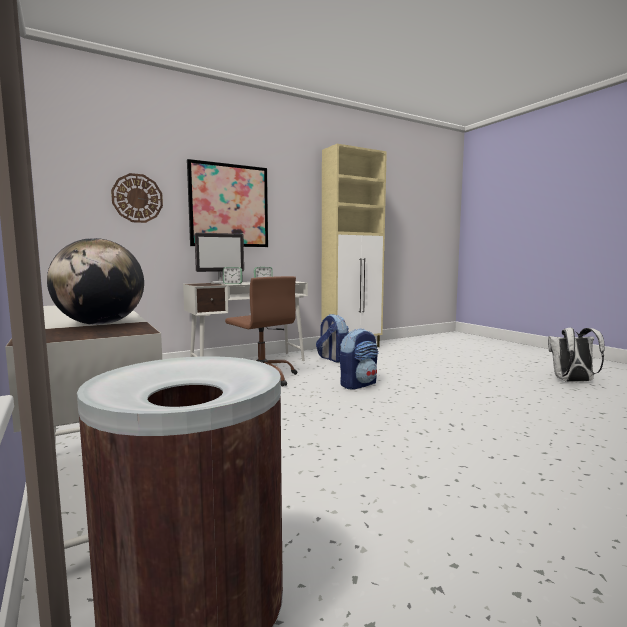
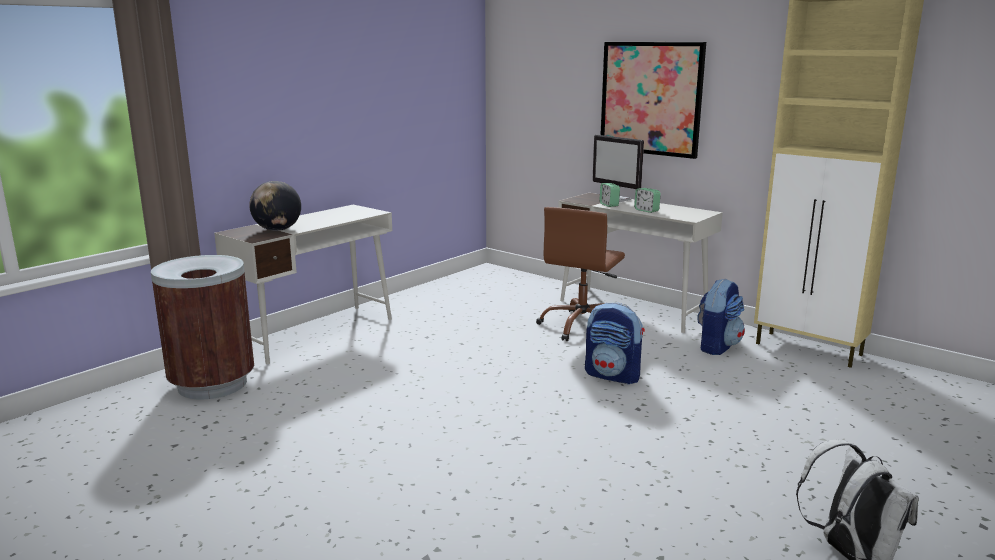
camera: 70 degrees right, 10 degrees up
wall clock [111,173,163,223] -> none

